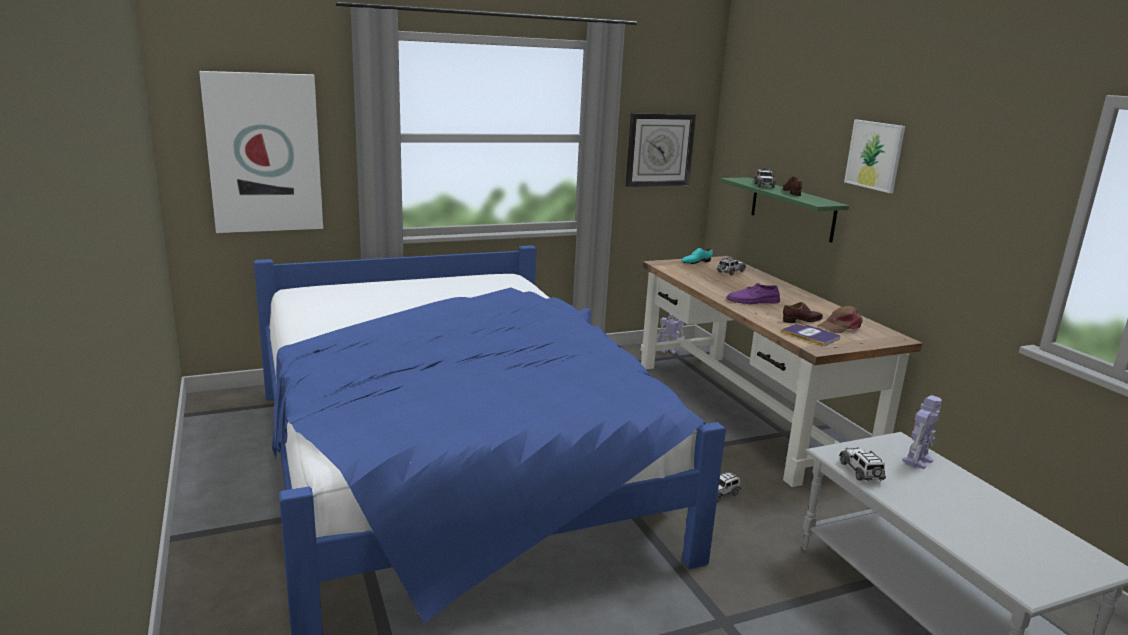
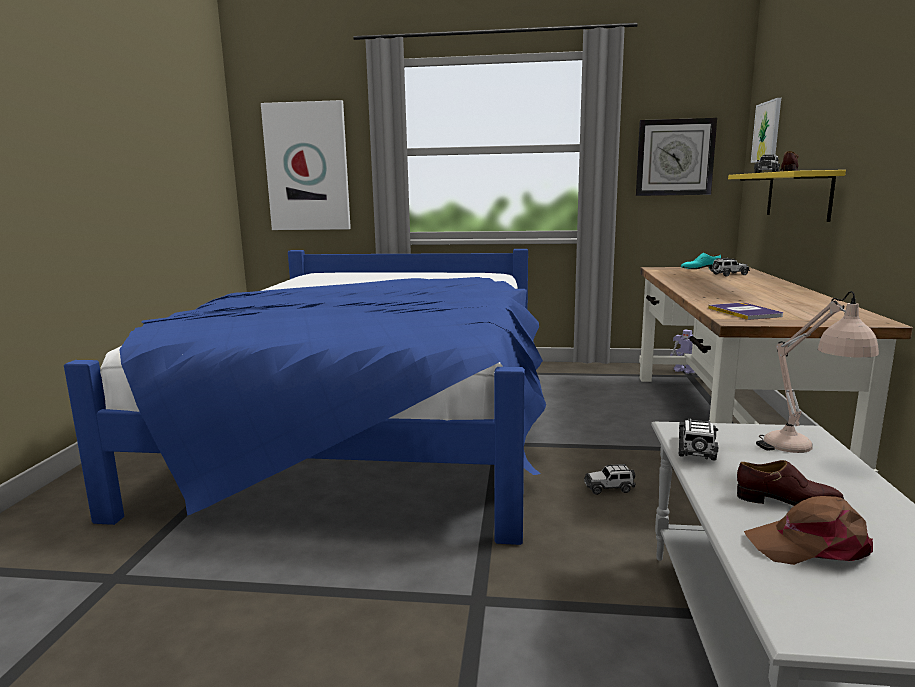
camera: 30 degrees right, 5 degrees down
green shelf [721,177,849,243] -> yellow shelf [728,170,846,222]
purple shoe [726,283,780,304] -> none
brown shoe [783,302,823,323] -> brown shoe moved to [737,460,844,506]
brown cap [817,306,863,333] -> brown cap moved to [744,496,873,565]
picture [844,120,905,193] -> picture moved to [751,98,781,163]
toy robot [902,395,942,469] -> beige table lamp [756,291,879,453]

